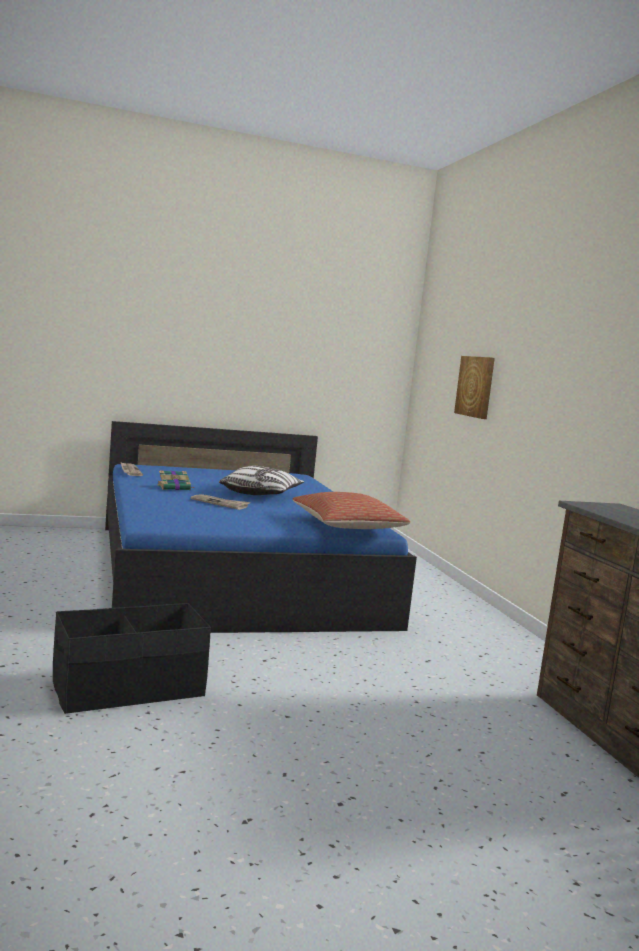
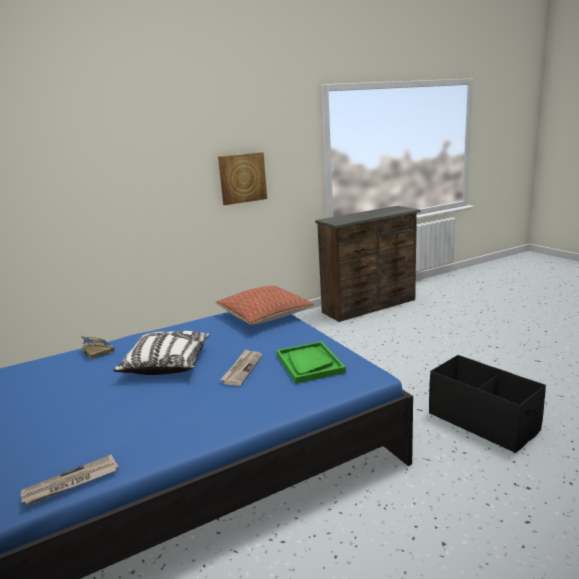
camera: 100 degrees left, 10 degrees up
book [158,470,193,490] -> book moved to [81,336,114,360]
picture [454,356,495,419] -> picture moved to [218,152,267,205]
none -> green tray [276,341,346,384]

